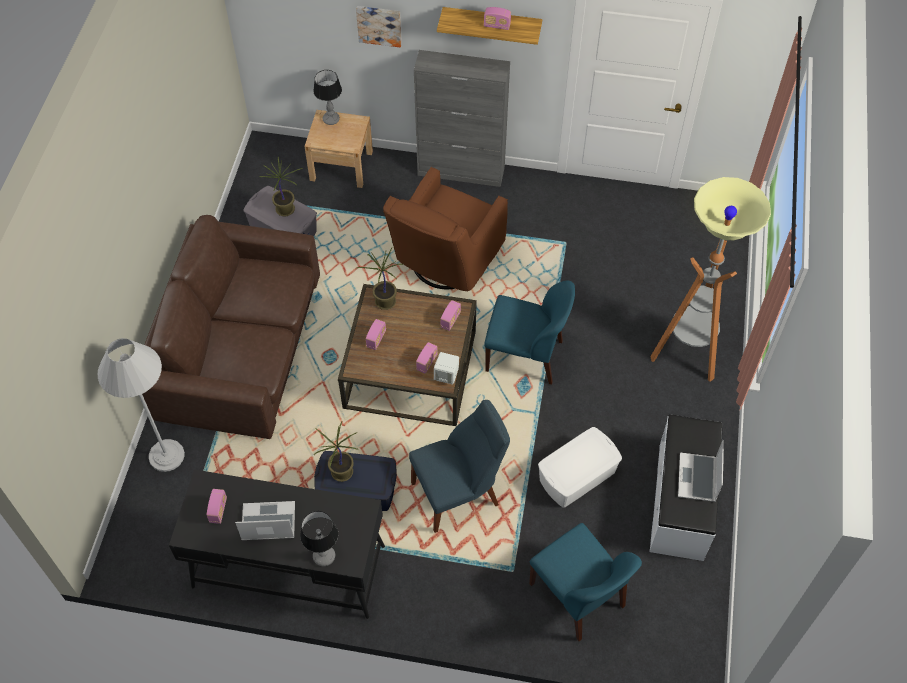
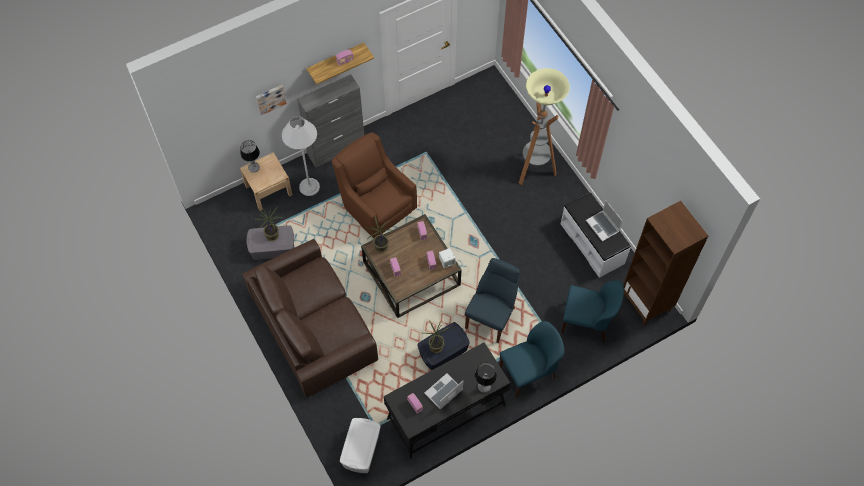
camera: 40 degrees left, 5 degrees up
white floor lamp [97,338,185,472] -> white floor lamp moved to [282,116,320,196]
brown armchair [383,167,508,292] -> brown armchair turned 150 degrees clockwise [332,132,417,238]
blue chair [484,280,575,385] -> blue chair moved to [499,321,565,398]
white storage box [538,427,622,508] -> white storage box moved to [340,418,381,473]
none -> brown bookcase [623,201,708,326]

